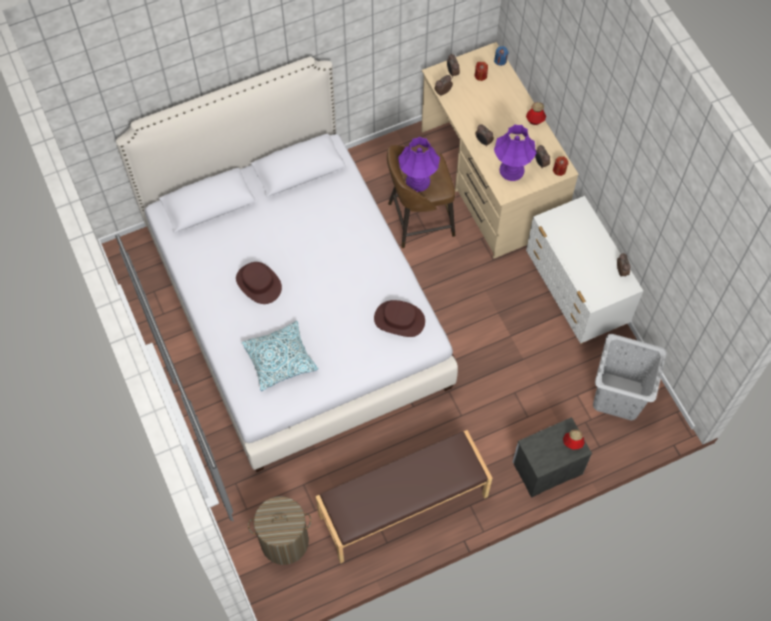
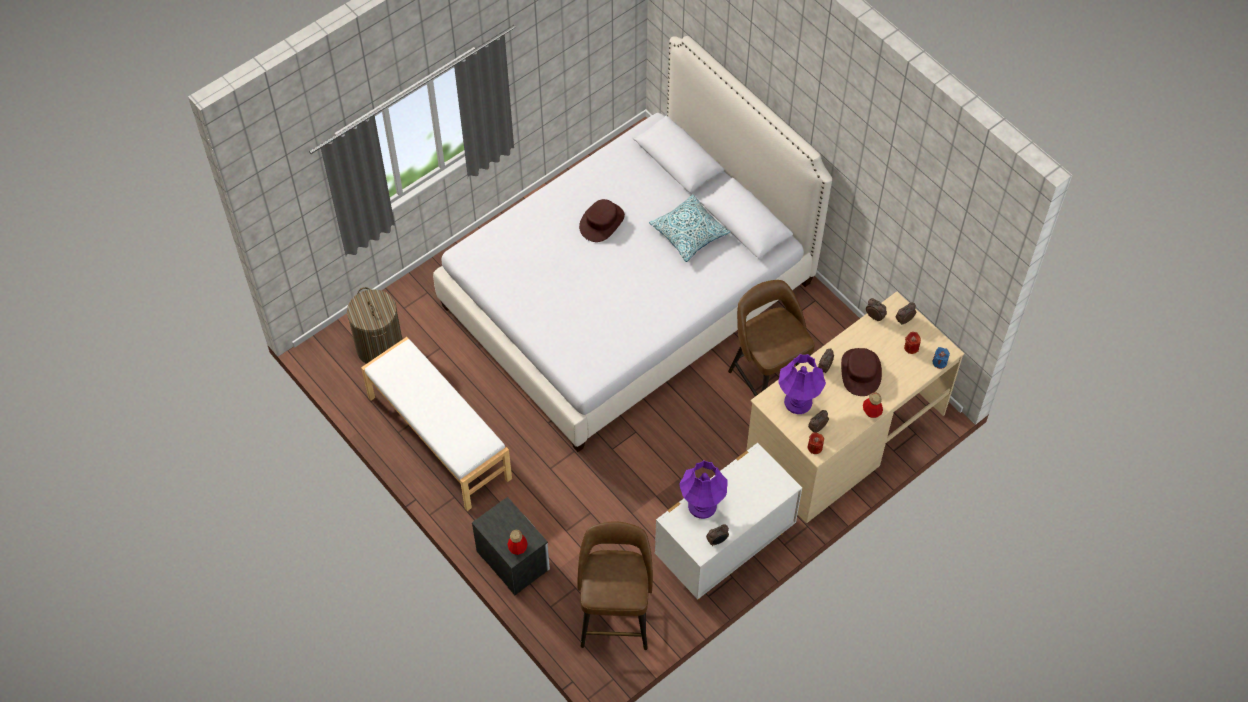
camera: 75 degrees right, 5 degrees down
pillow [242,321,318,391] -> pillow moved to [649,195,731,262]
brown bench [316,430,492,564] -> white bench [361,337,512,511]
brown hat [374,300,425,337] -> brown hat moved to [841,348,882,396]
purple table lamp [398,137,440,192] -> purple table lamp moved to [679,460,727,519]
grey laundry basket [593,334,667,421] -> brown stool [578,521,653,650]

